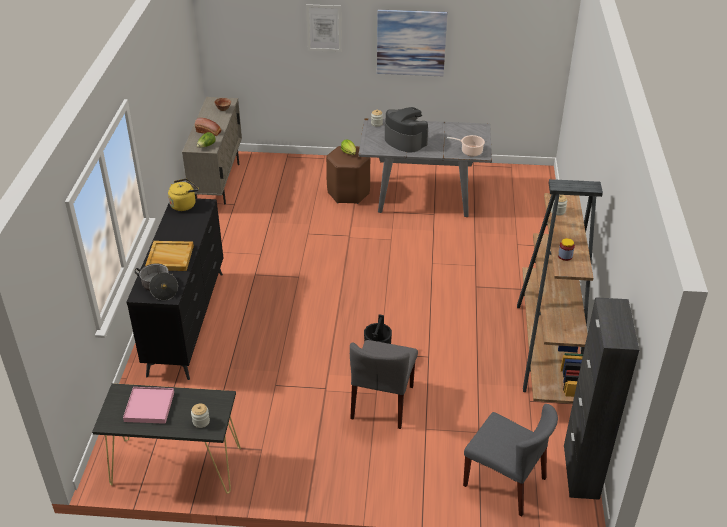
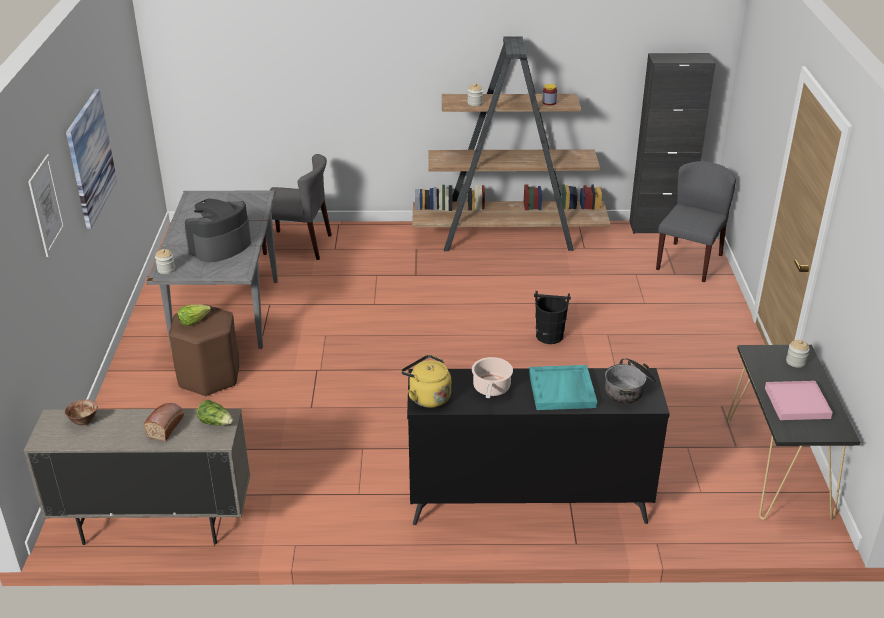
camera: 95 degrees left, 5 degrees down
beige tray [145,241,194,271] -> turquoise tray [529,365,597,410]
grey chair [350,340,418,429] -> grey chair moved to [262,154,332,260]
cooking pot [447,135,485,156] -> cooking pot moved to [472,357,513,398]

